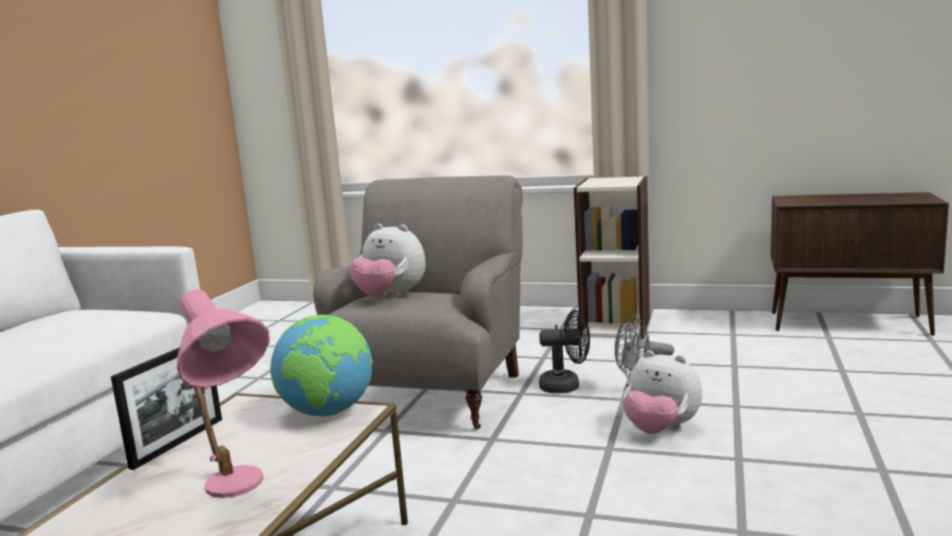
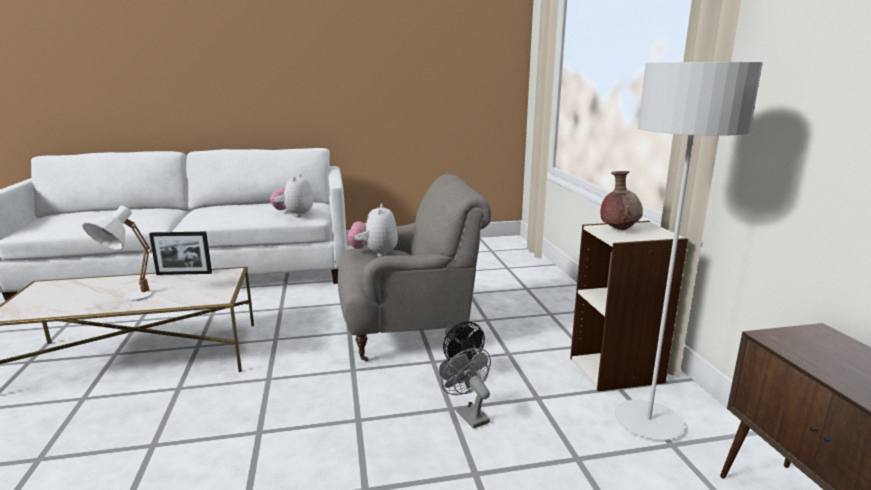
camera: 60 degrees right, 5 degrees up
pink table lamp [177,289,270,498] -> white table lamp [82,206,153,301]
globe [270,315,373,417] -> none
plush toy [623,350,702,434] -> plush toy moved to [270,174,313,217]
none -> brown vase [600,171,643,230]
none -> grey floor lamp [615,62,763,440]

